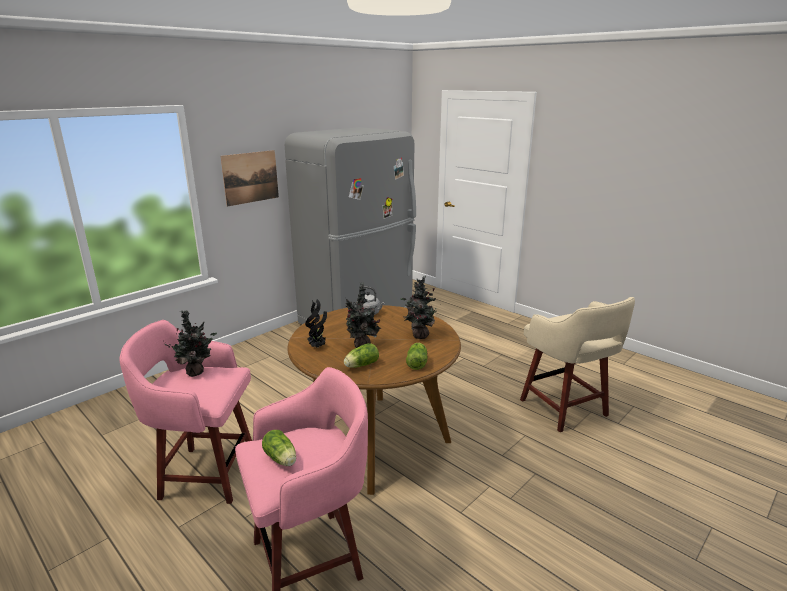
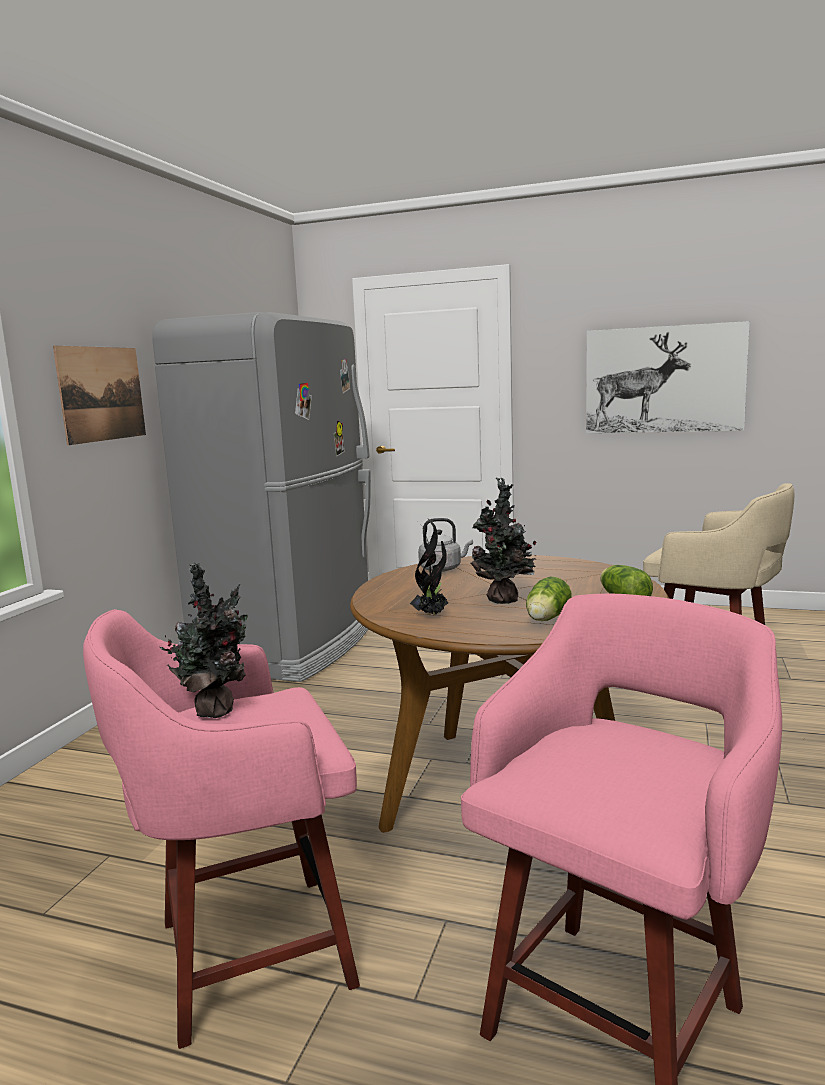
camera: 25 degrees left, 10 degrees down
lettuce [262,430,296,466] -> none
potted plant [401,276,440,339] -> none
none -> picture [586,321,750,433]

